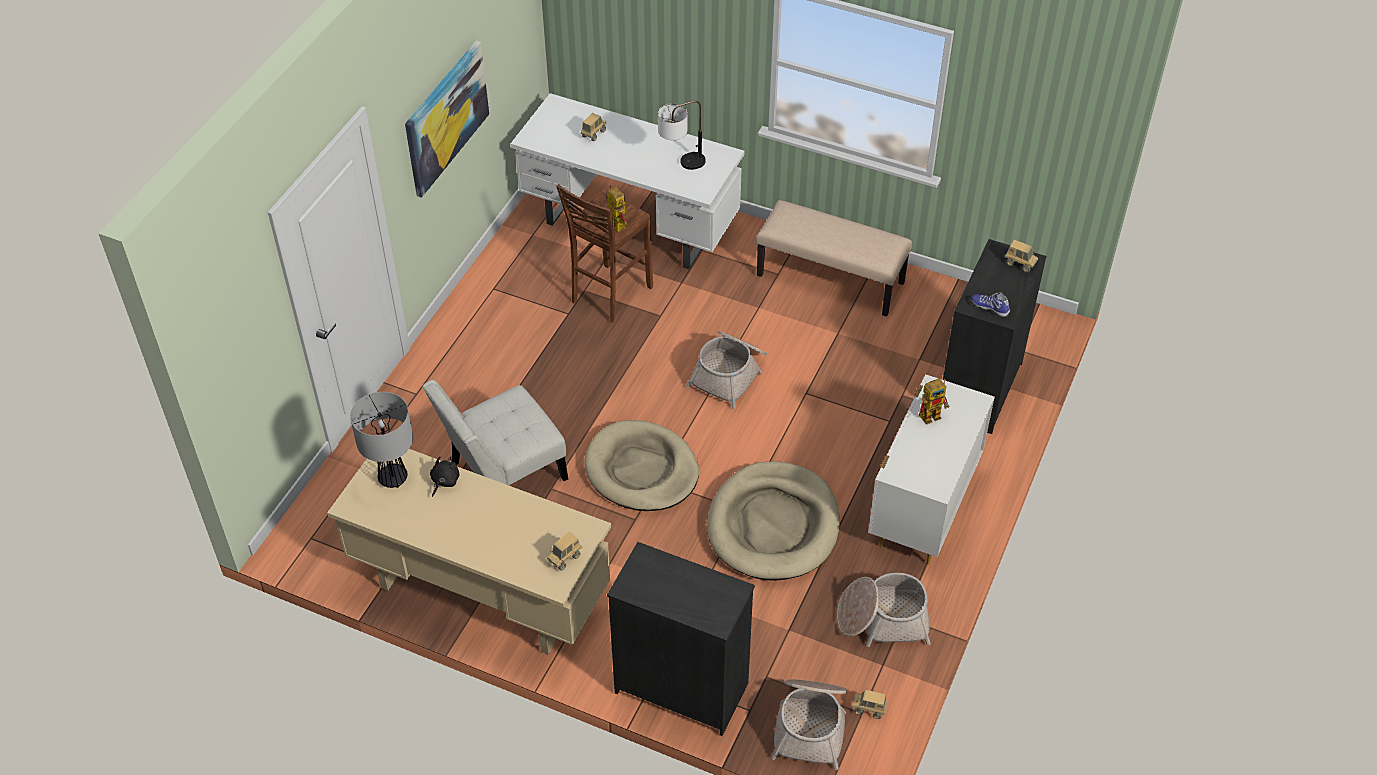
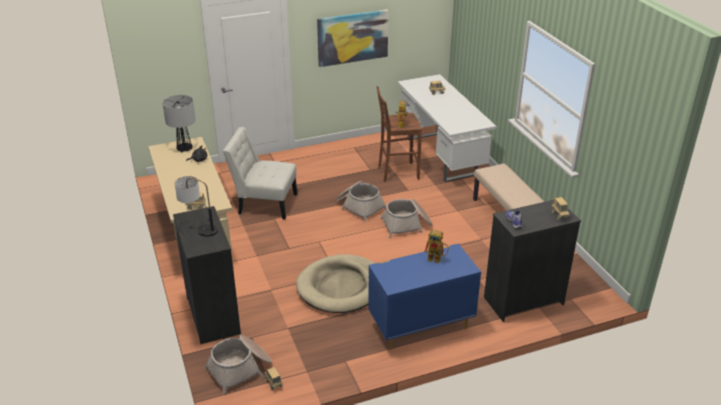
camera: 45 degrees right, 15 degrees down
beige dog bed [584,420,699,511] -> none
table lamp [658,101,706,170] -> table lamp moved to [175,176,217,237]
basket [837,573,930,647] -> basket moved to [336,181,386,222]
white dresser [868,374,995,564] -> blue dresser [368,243,481,350]

